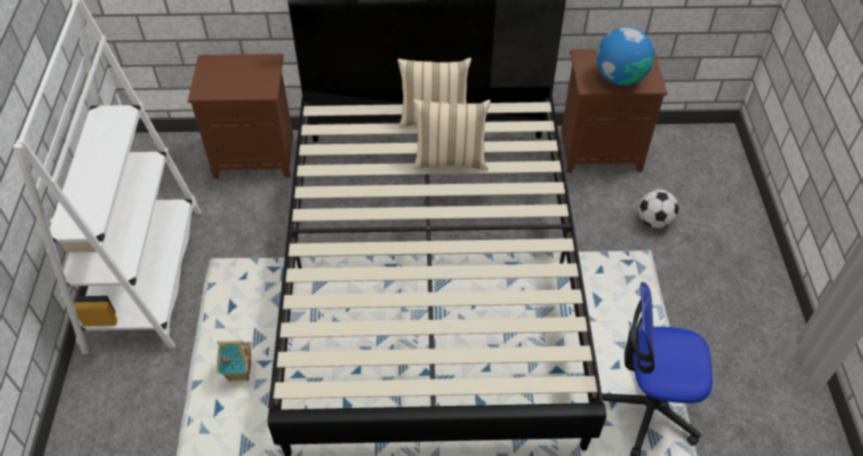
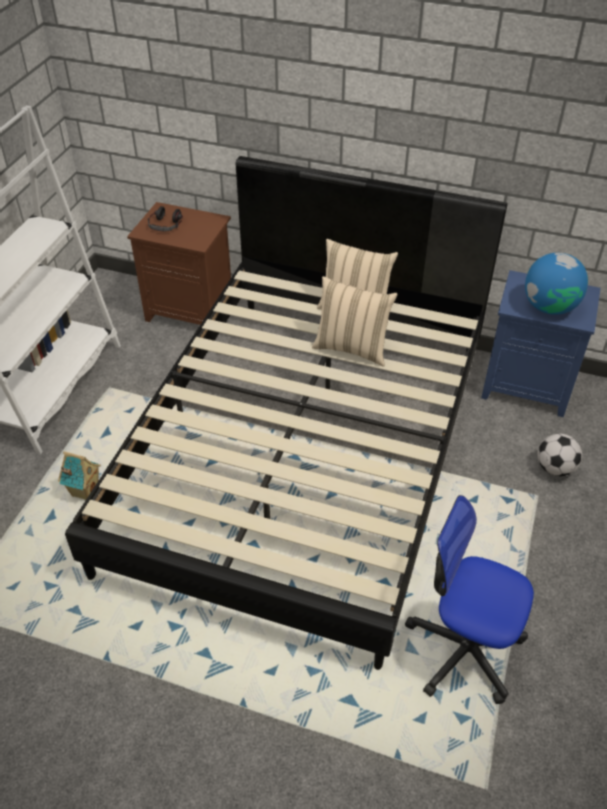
camera: 20 degrees right, 5 degrees down
brown nightstand [561,49,667,173] -> blue nightstand [481,270,601,417]
none -> headphones [148,206,183,232]

